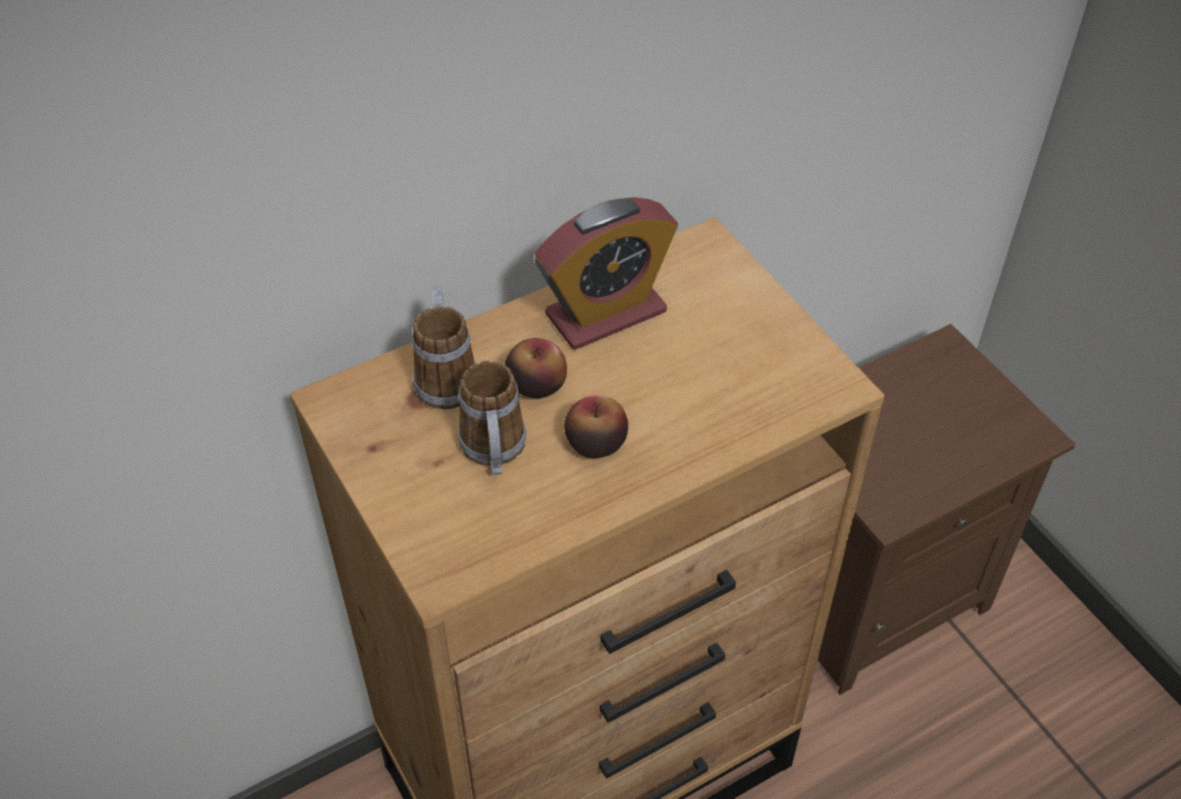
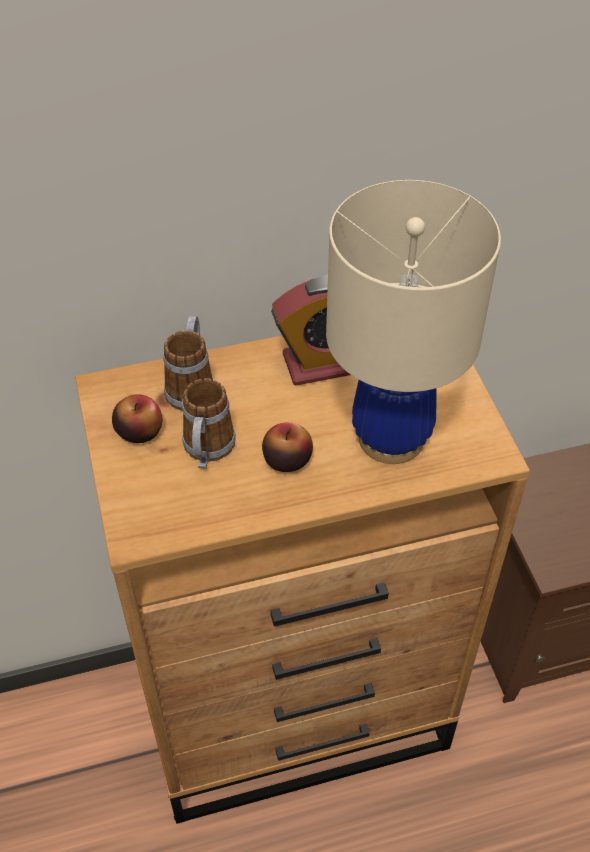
camera: 15 degrees right, 0 degrees up
apple [505,338,567,398] -> apple moved to [112,395,163,443]
none -> beige table lamp [326,180,501,464]

